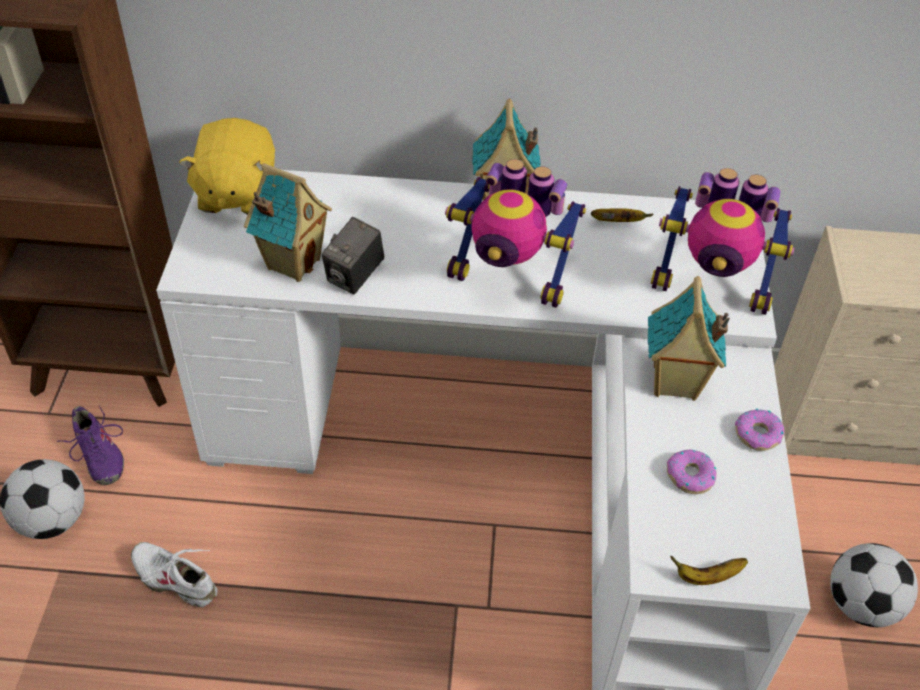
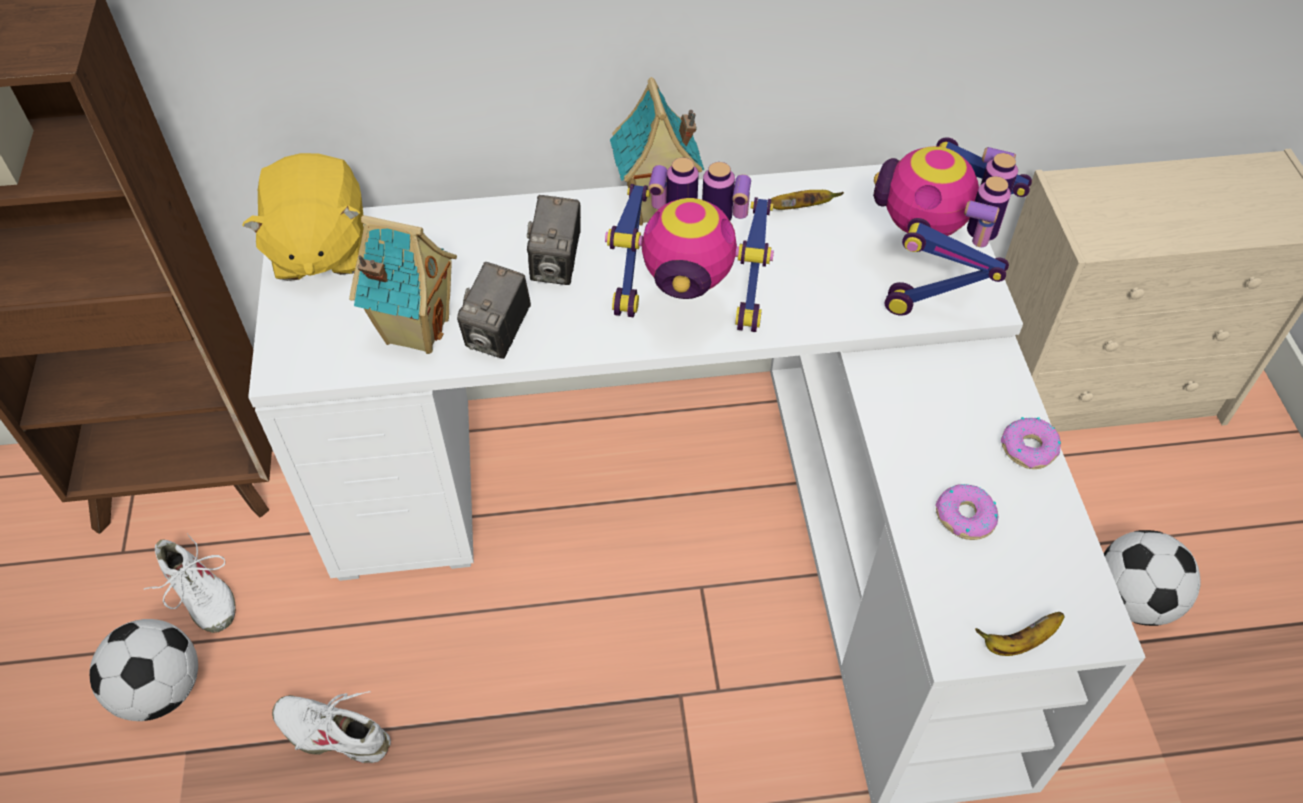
camera: 10 degrees left, 5 degrees up
purple shoe [57,406,124,485] -> white shoe [144,533,236,633]
toy house [648,276,730,401] -> none
toy robot [651,168,794,315] -> toy robot turned 105 degrees clockwise [873,137,1032,316]
none -> camera [527,195,581,285]

